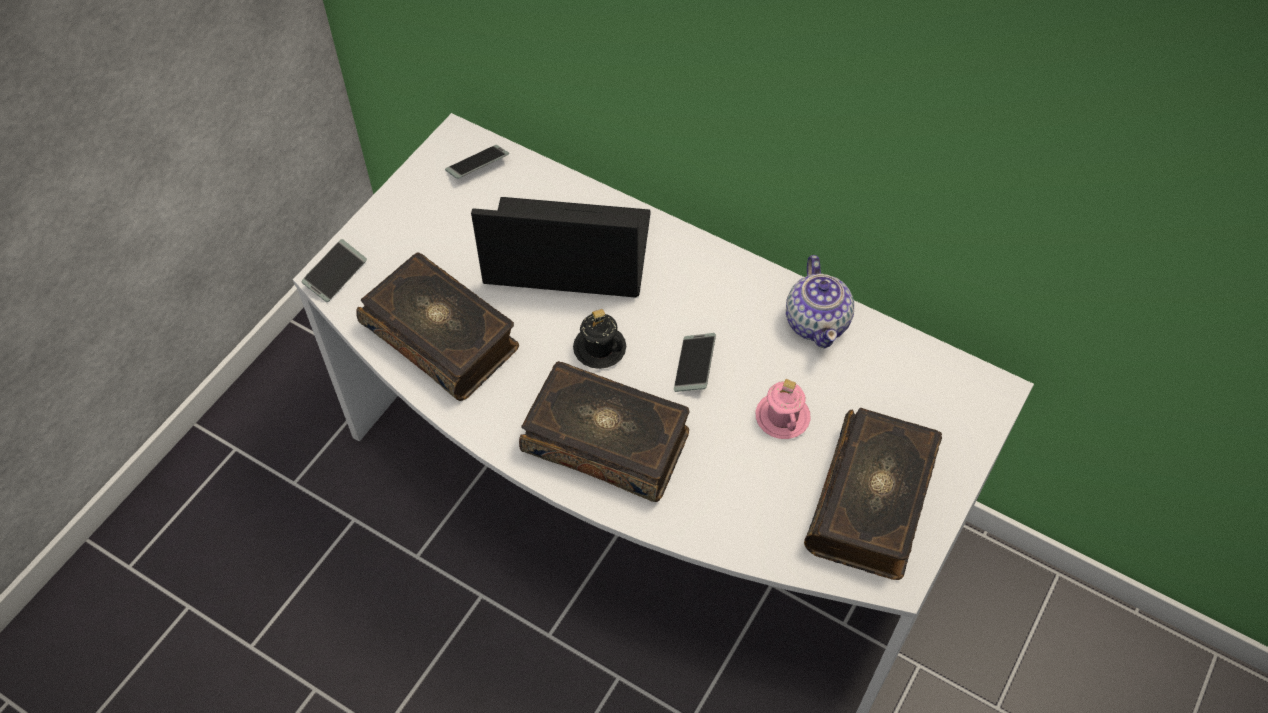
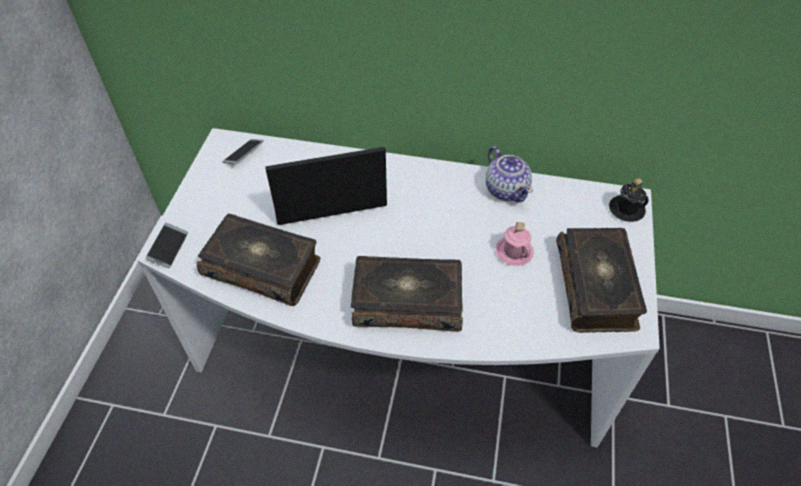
camera: 20 degrees left, 5 degrees down
black mug [573,309,626,369] -> black mug moved to [609,178,649,222]
phone [674,333,716,392] -> none

